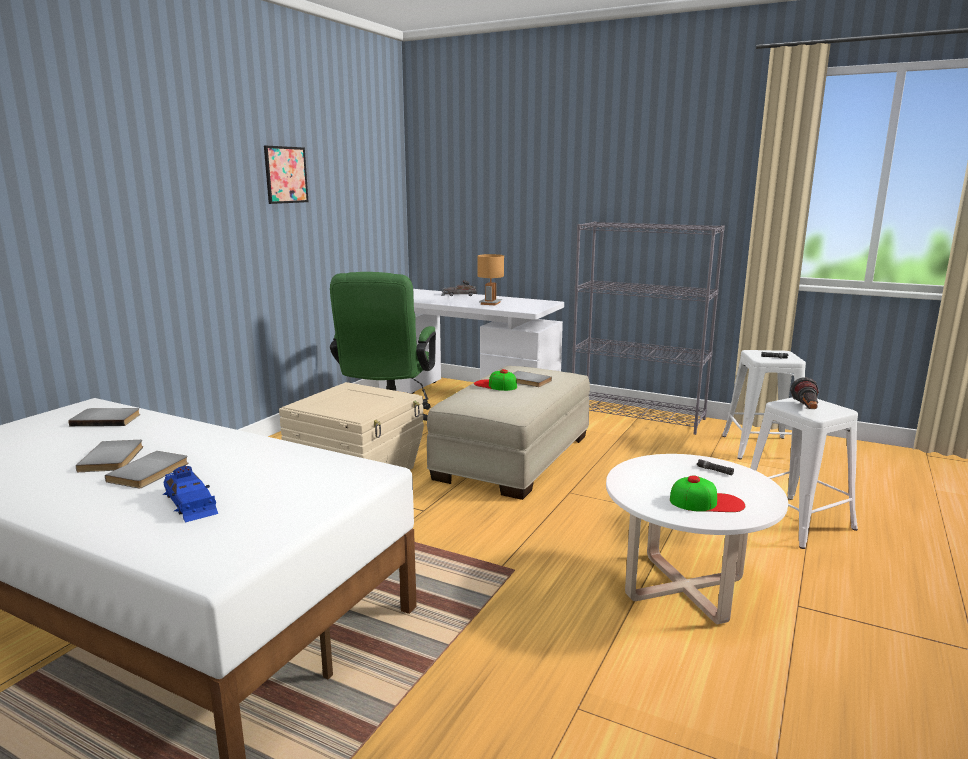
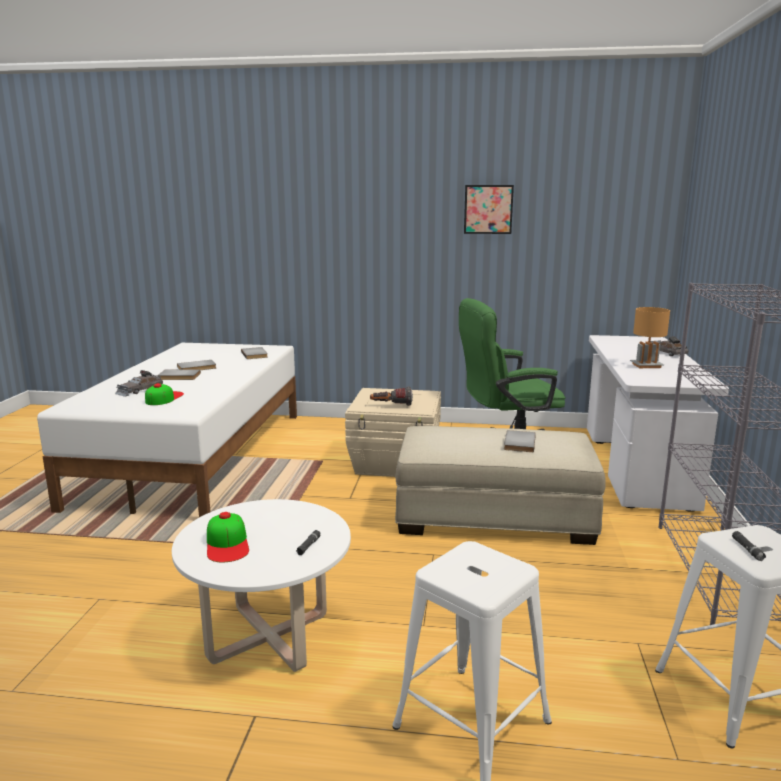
camera: 70 degrees right, 0 degrees up
blue toy car [162,466,218,523] -> grey toy car [115,370,163,397]
cap [474,369,517,391] -> cap moved to [145,383,184,405]
flashlight [790,377,819,409] -> flashlight moved to [370,387,413,406]

